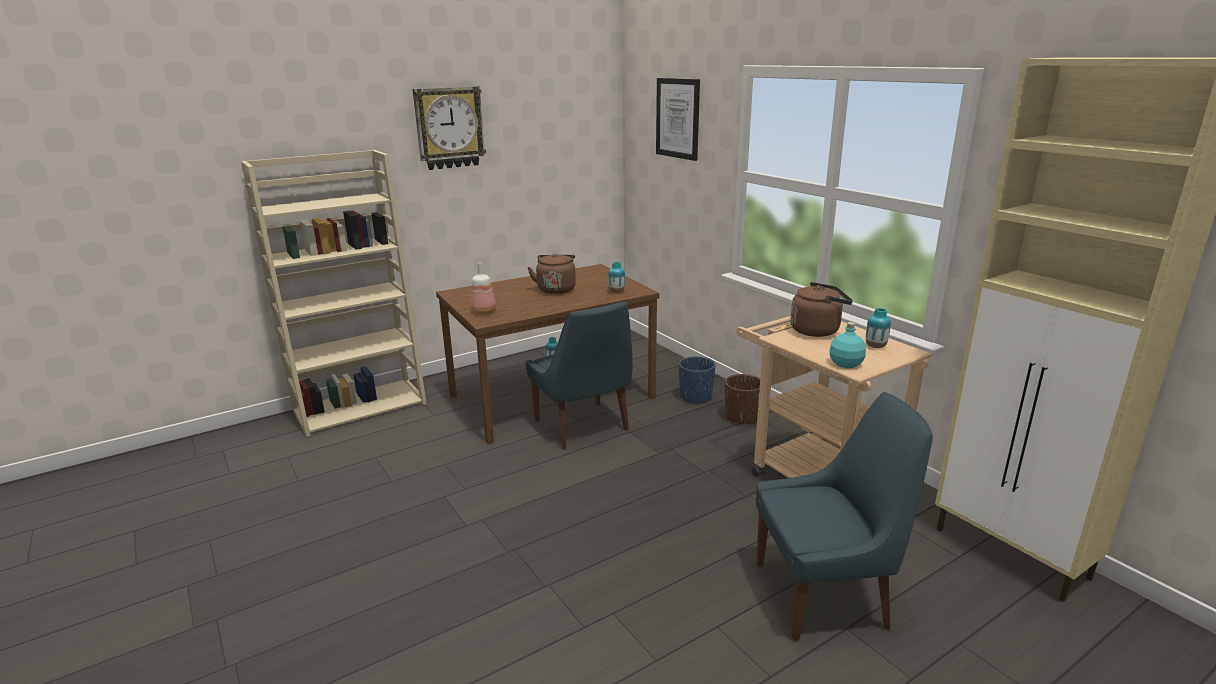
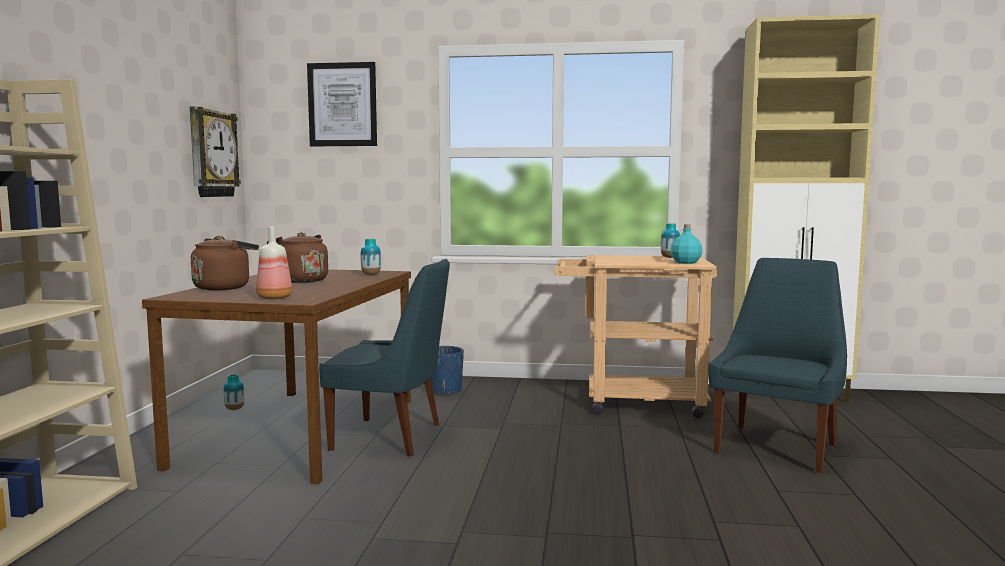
camera: 50 degrees left, 15 degrees down
wall clock [413,86,486,170] -> wall clock moved to [190,106,241,197]
brown planter [725,374,760,425] -> none
brown kettle [790,282,853,337] -> brown kettle moved to [191,236,259,290]

